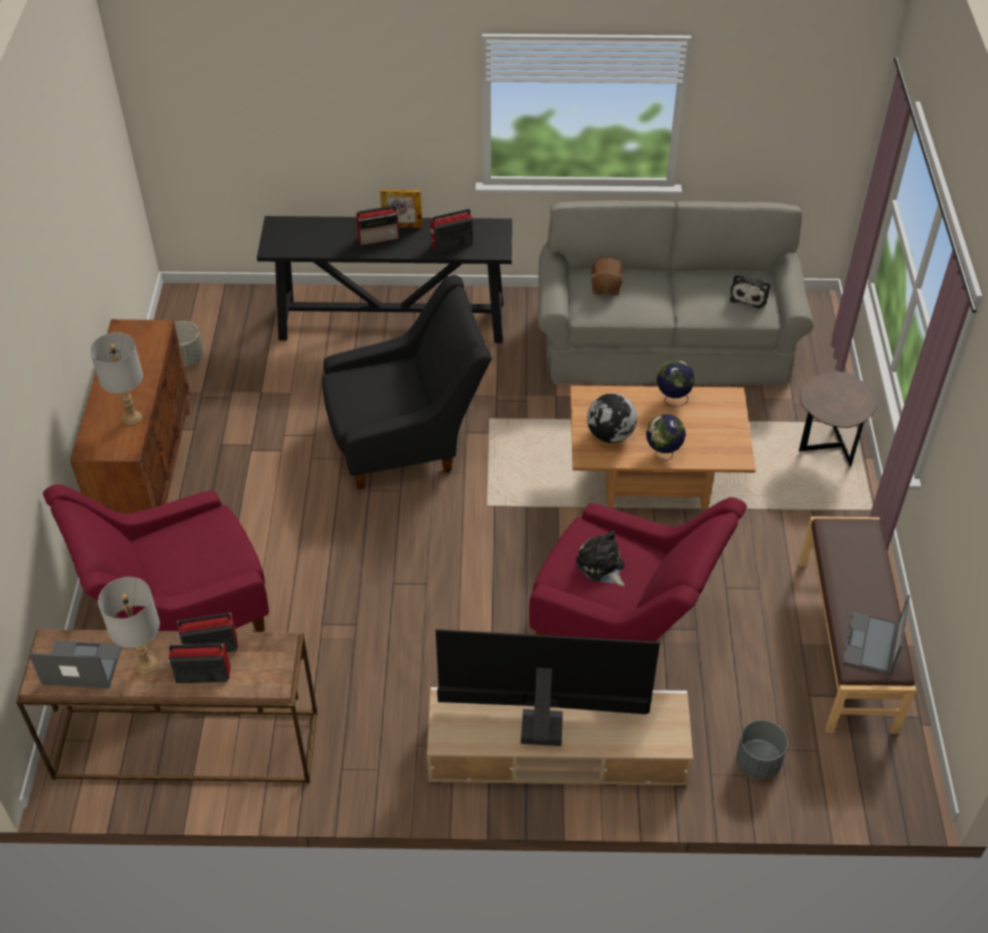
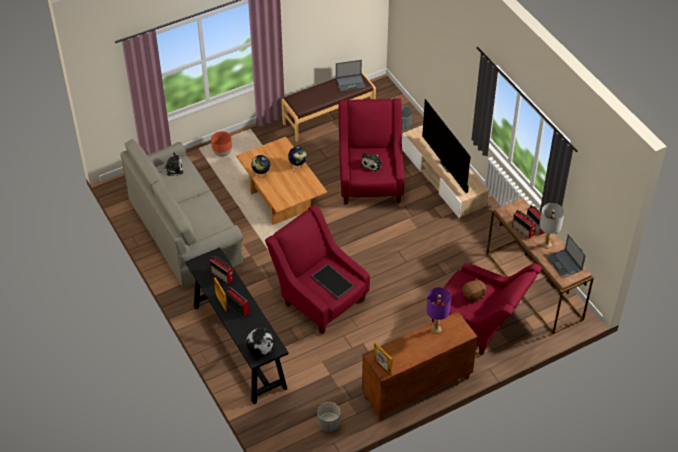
camera: 120 degrees left, 0 degrees up
grey table lamp [90,332,143,425] -> purple table lamp [426,287,451,334]
black armchair [322,275,492,490] -> red armchair [265,205,370,334]
globe [587,393,637,443] -> globe moved to [246,328,275,356]
brown plush toy [590,257,624,296] -> brown plush toy moved to [462,278,487,303]
brown side table [799,372,878,467] -> brown planter [211,131,232,157]
none -> tray [311,264,354,299]
none -> picture frame [374,342,392,376]

